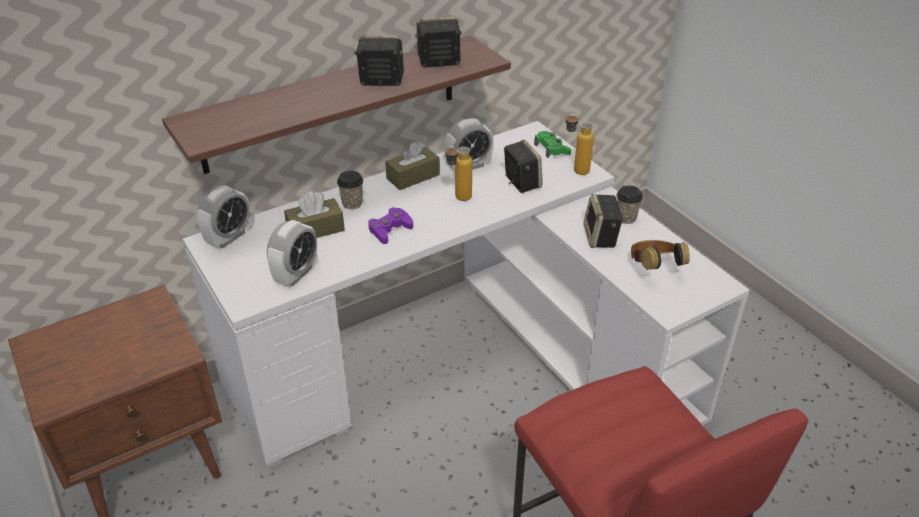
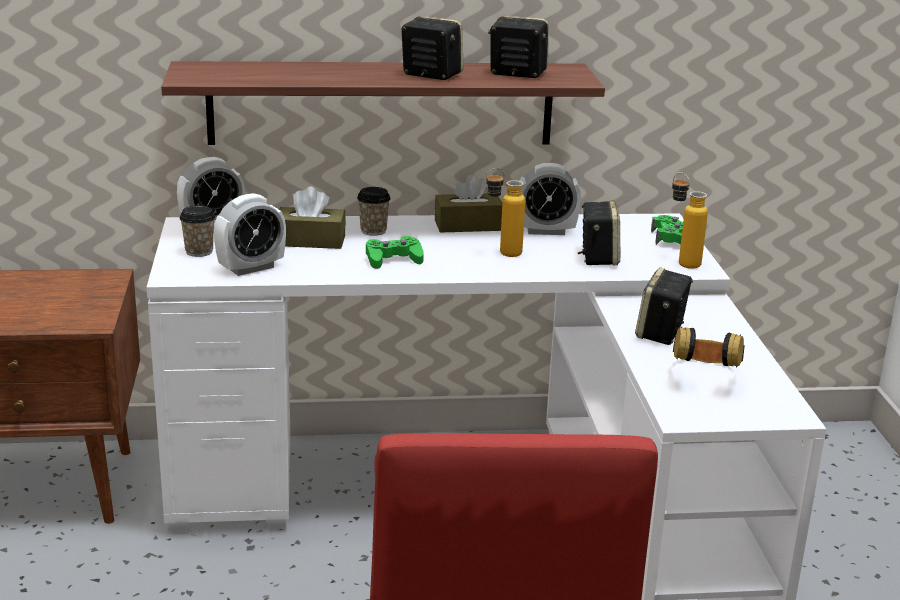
camera: 25 degrees right, 15 degrees down
purple game controller [368,207,413,244] -> green game controller [366,236,424,269]
cup [617,186,643,224] -> cup moved to [180,205,215,257]

